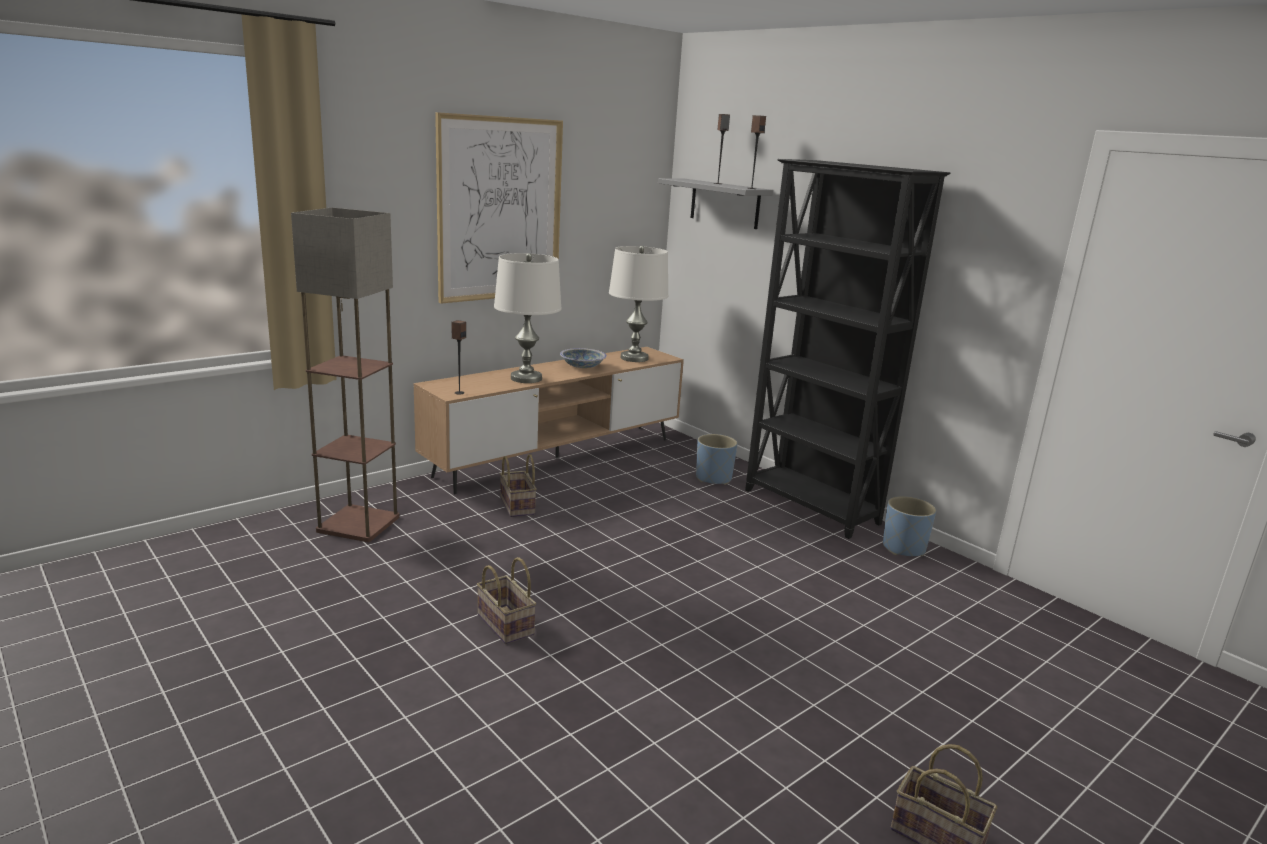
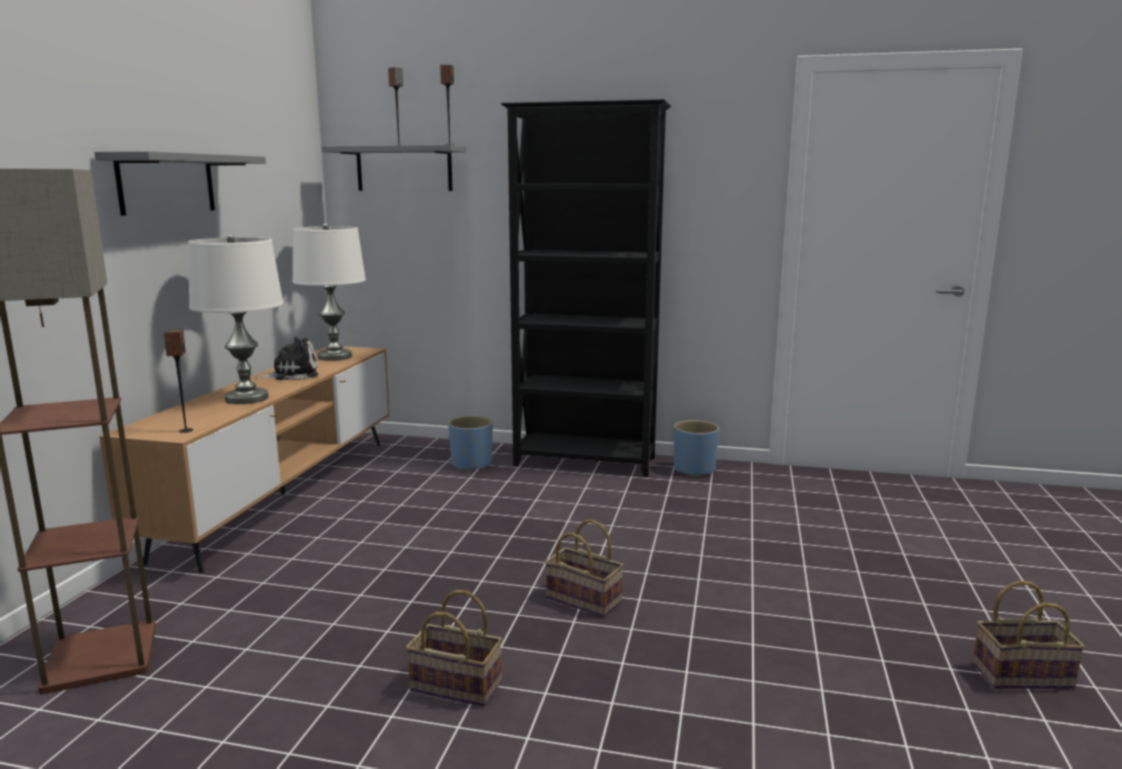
camera: 35 degrees left, 5 degrees down
picture [435,112,563,304] -> grey shelf [94,151,266,216]
basket [500,454,537,517] -> basket moved to [545,520,624,617]
bowl [560,348,607,368] -> plush toy [254,337,318,380]

